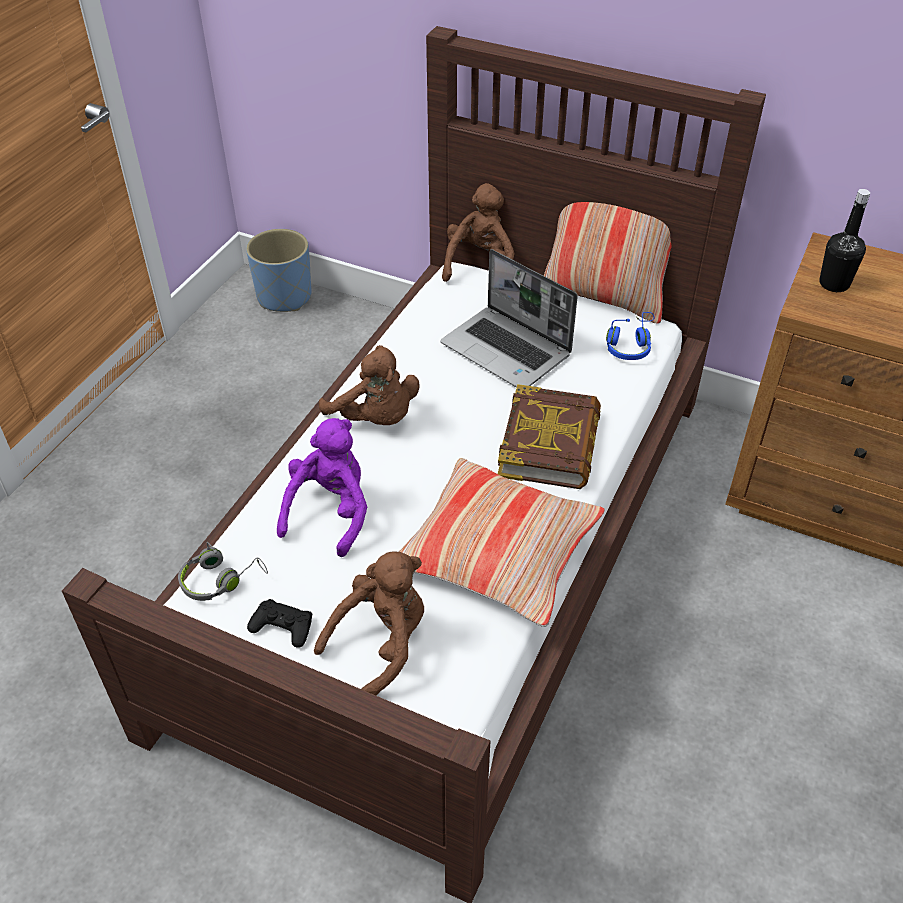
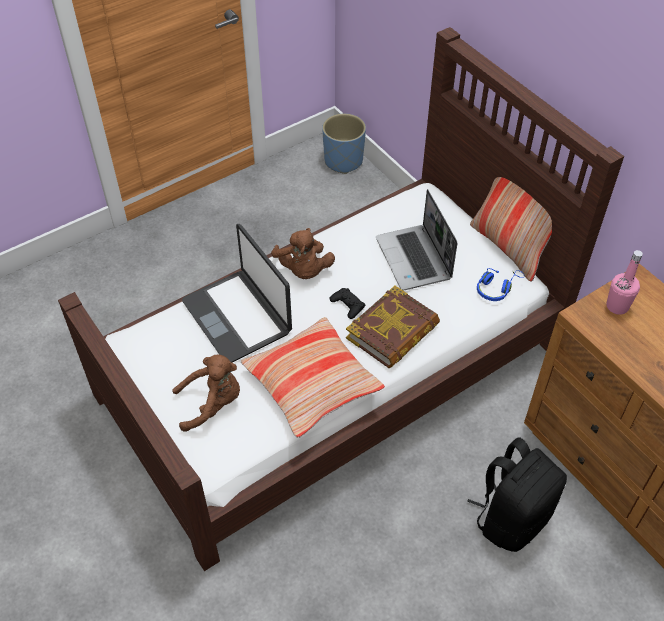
camera: 30 degrees right, 5 degrees up
grey headphones [178,542,268,601] -> none
black game controller [247,599,312,648] -> black game controller moved to [329,288,365,319]
purple plush toy [277,418,367,557] -> laptop [182,224,292,363]
brown plush toy [442,183,514,282] -> none
black bottle [819,189,870,292] -> pink bottle [606,250,643,315]
none -> black backpack [467,437,567,552]

